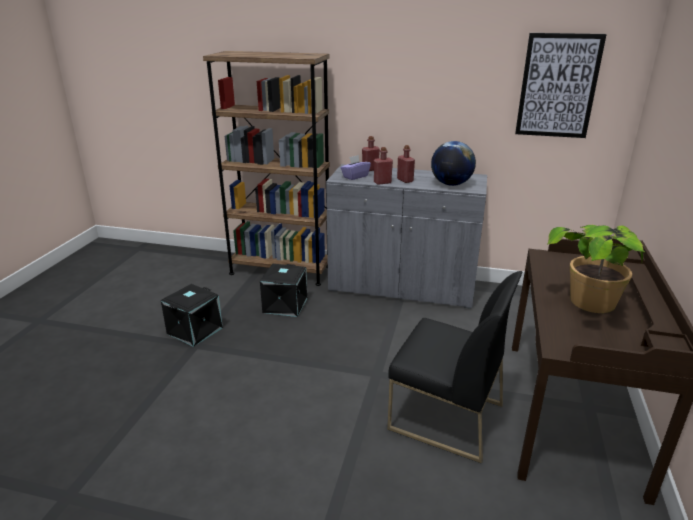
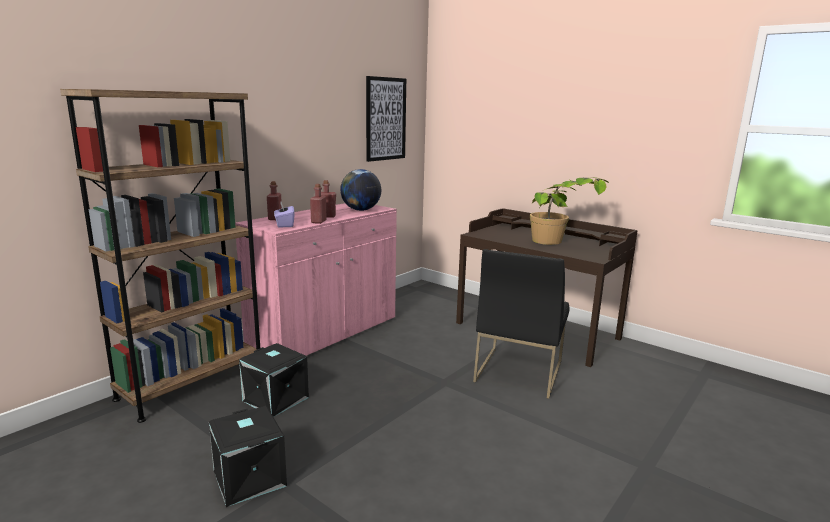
camera: 65 degrees left, 10 degrees down
grey cabinet [326,164,487,309] -> pink cabinet [235,203,397,356]
black chair [387,271,522,464] -> black chair turned 150 degrees clockwise [473,249,569,399]

